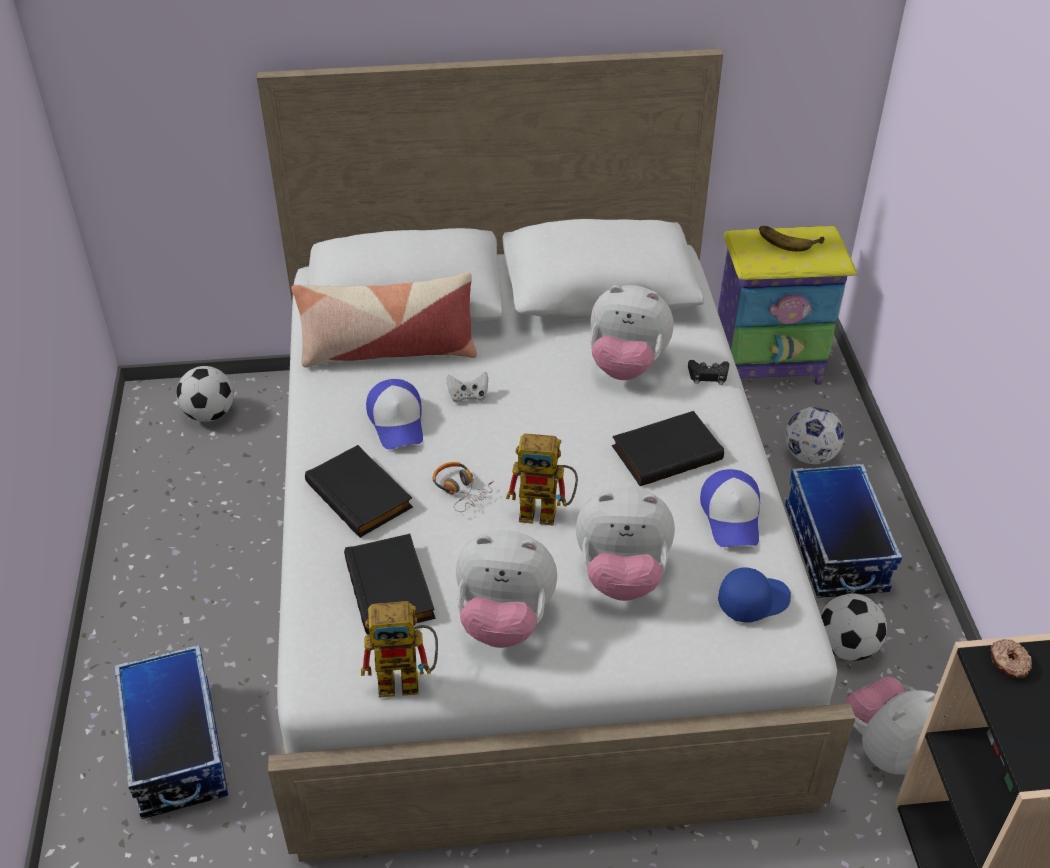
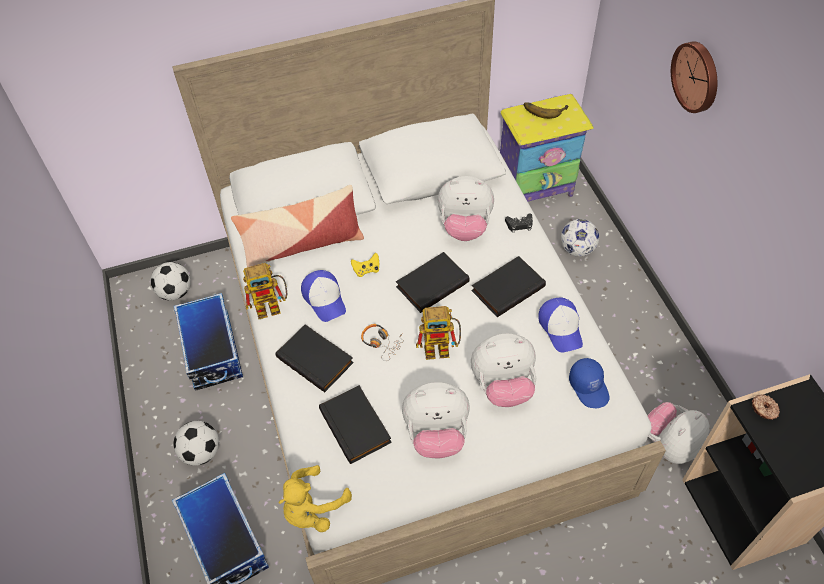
camera: 10 degrees left, 10 degrees up
toy robot [361,601,438,698] -> toy robot moved to [243,263,287,319]
white game controller [446,372,488,403] -> yellow game controller [351,253,379,277]
blue cap [718,567,791,622] -> blue cap turned 105 degrees clockwise [569,358,610,408]
storage box [785,464,902,598] -> storage box moved to [174,293,243,391]
football [821,593,887,661] -> football moved to [173,421,219,466]
none -> yellow plush toy [278,465,352,532]
none -> black book [396,252,470,313]
none -> wall clock [671,41,717,113]

